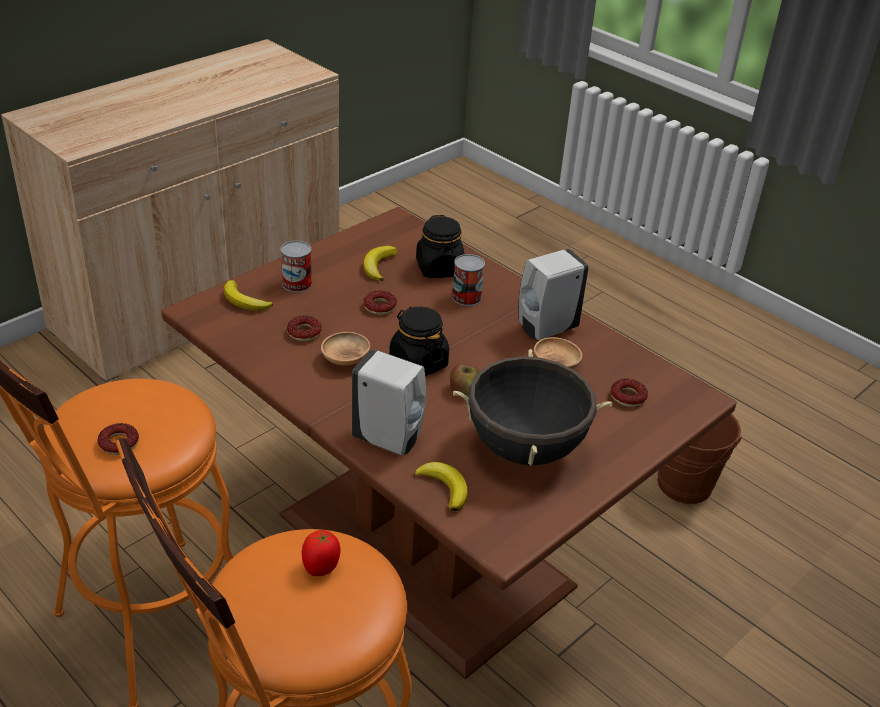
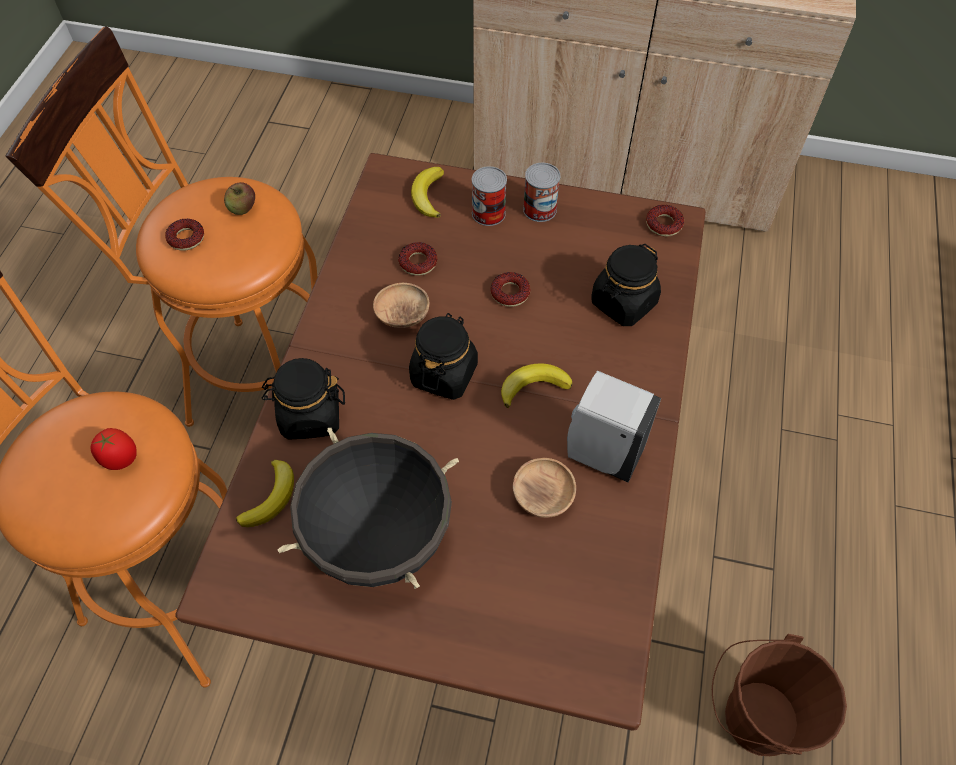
camera: 60 degrees right, 20 degrees up
white soap dispenser [352,349,426,456] -> black jar [261,358,345,440]
banana [363,246,398,281] -> banana moved to [501,363,573,408]
apple [450,364,479,396] -> apple moved to [224,182,255,215]
can [452,254,485,306] -> can moved to [523,163,560,222]
donut [611,379,648,407] -> donut moved to [646,205,684,237]

